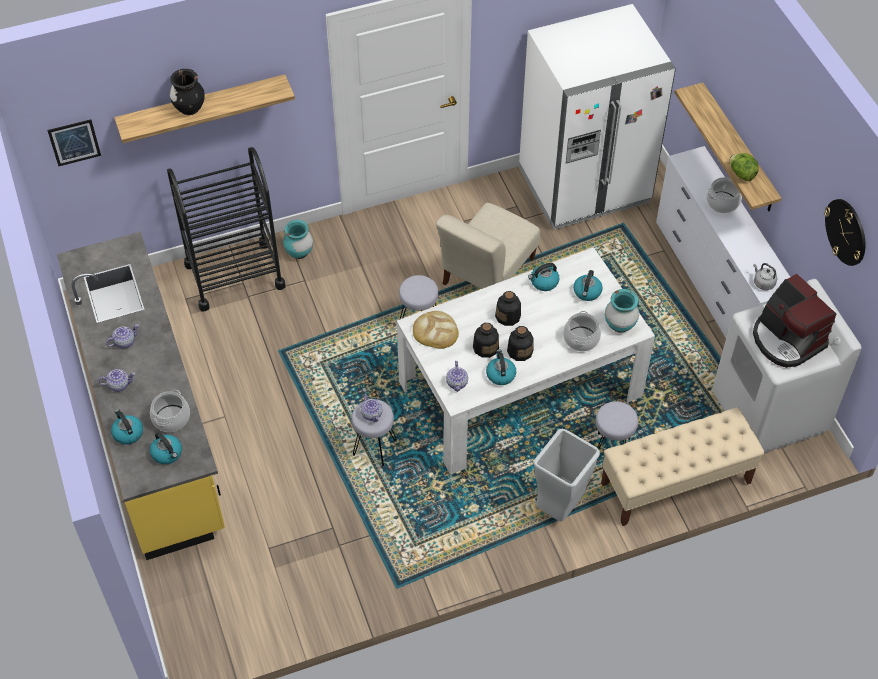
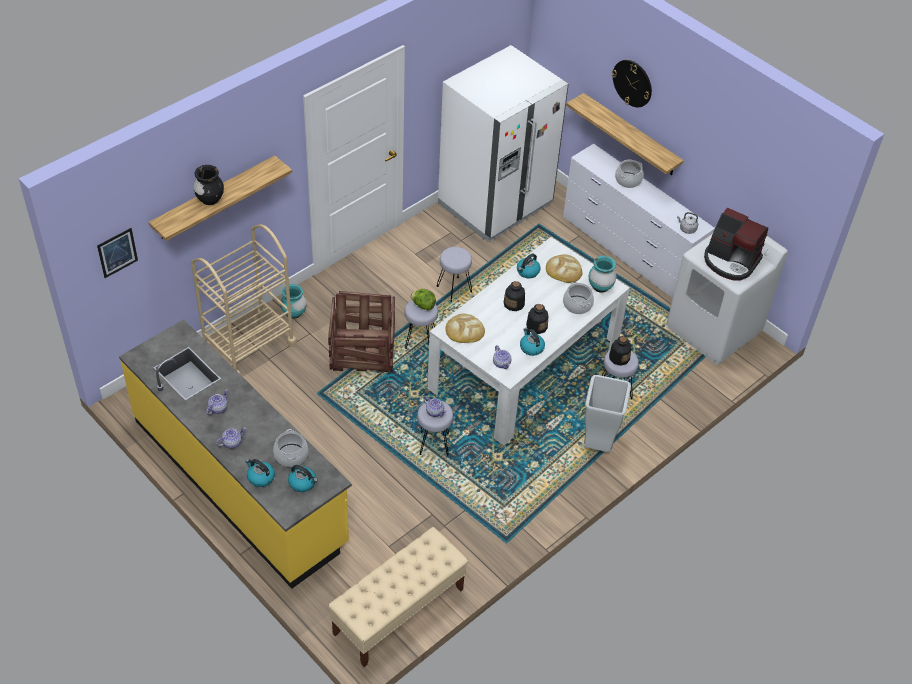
camera: 25 degrees left, 5 degrees down
black cart [167,147,285,311] -> beige cart [191,224,297,375]
beige chair [436,203,540,289] -> grey stool [437,247,472,302]
bottle [473,323,499,358] -> bottle moved to [609,336,631,366]
kettle [573,270,603,301] -> bread [546,254,582,283]
beige bench [601,407,765,526] -> beige bench moved to [328,527,469,667]
lettuce [729,153,759,181] -> lettuce moved to [411,289,436,310]
wall clock [824,199,865,266] -> wall clock moved to [612,60,652,107]
none -> crate [328,291,395,372]

